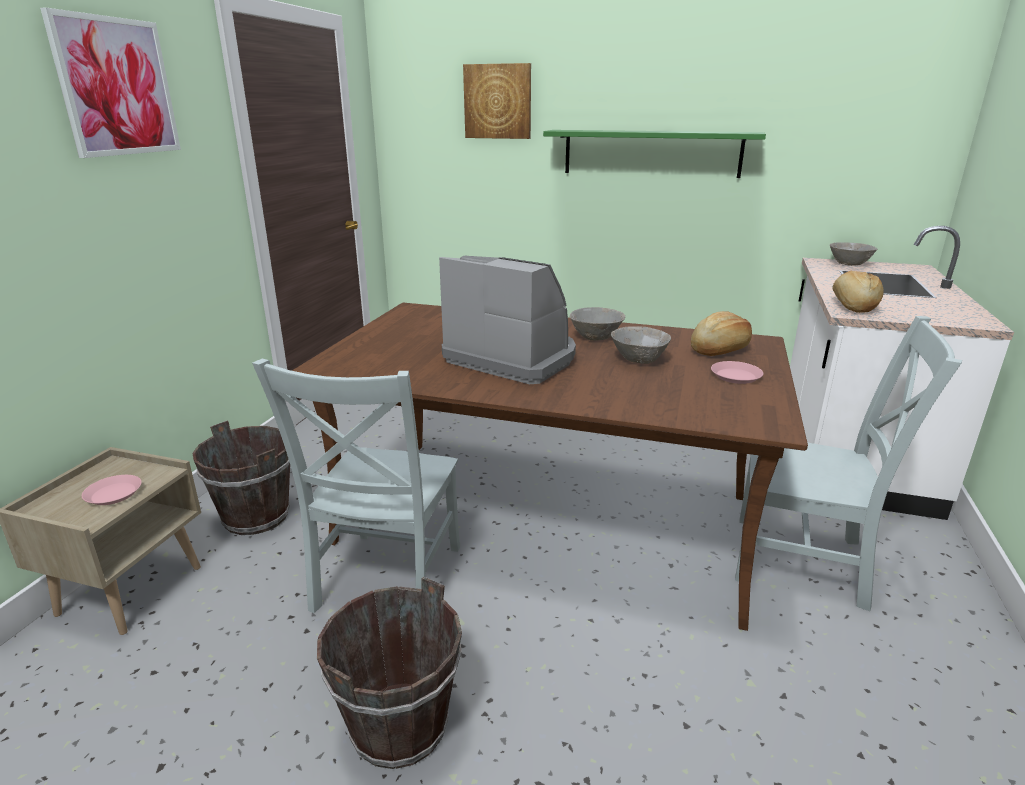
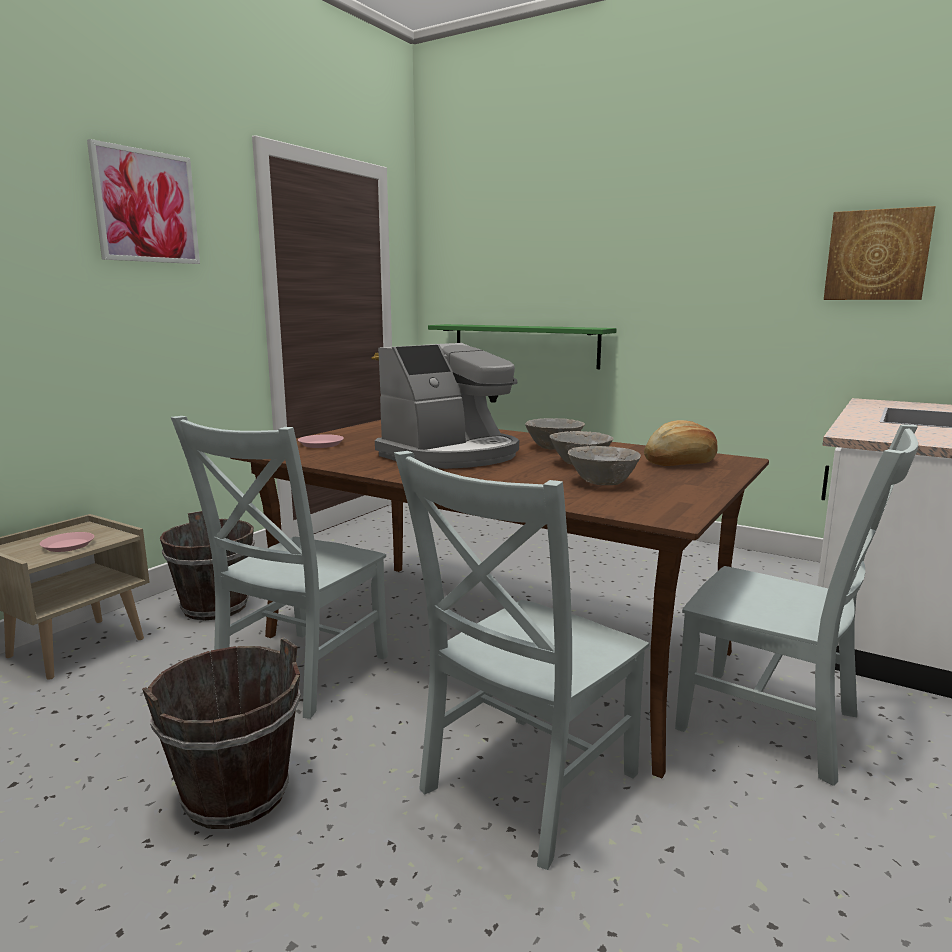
camera: 15 degrees right, 10 degrees down
coffee machine [439,256,576,384] -> coffee machine turned 90 degrees clockwise [375,343,519,469]
picture [463,63,531,139] -> picture moved to [824,206,935,300]
green shelf [543,130,766,178] -> green shelf moved to [428,324,616,369]
pink plate [711,361,763,384] -> pink plate moved to [298,434,344,448]
grey bowl [830,242,877,266] -> grey bowl moved to [568,446,641,485]
bread [832,271,883,313] -> none
none -> grey chair [394,451,649,870]

